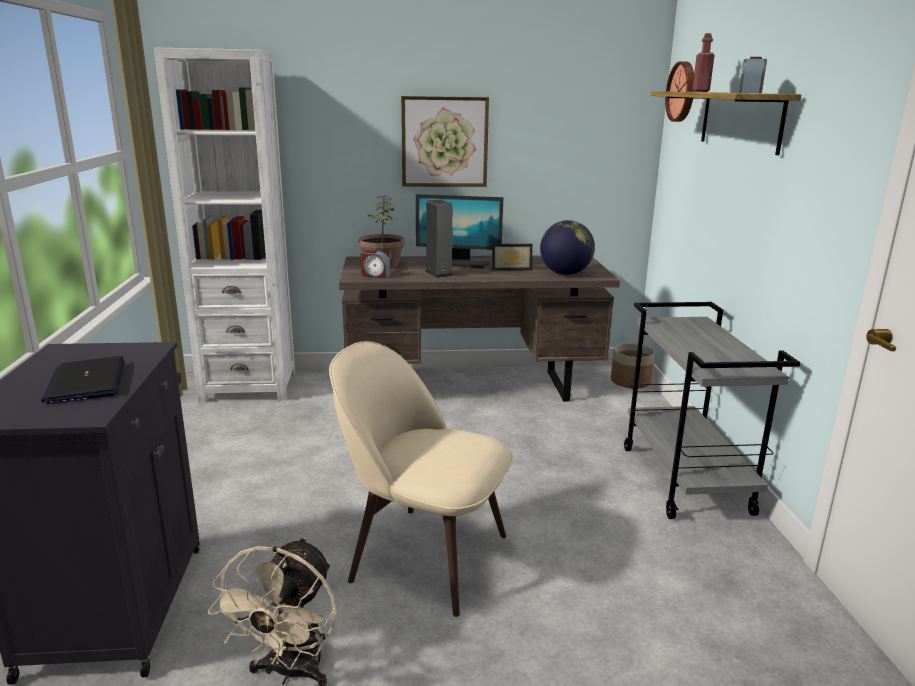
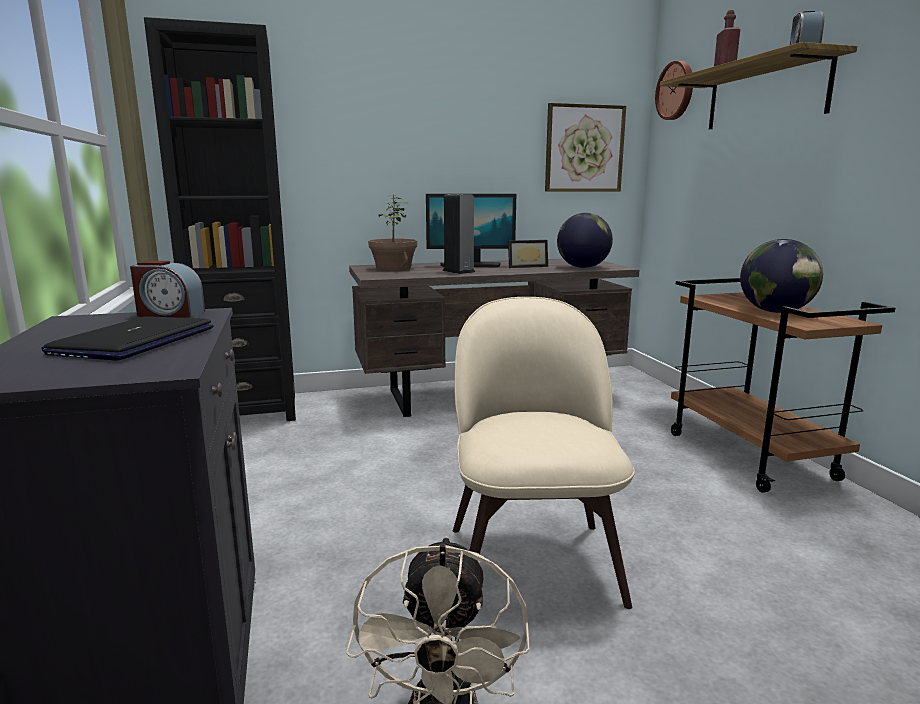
camera: 10 degrees left, 5 degrees down
laptop [41,356,125,404] -> laptop turned 45 degrees clockwise [42,316,213,361]
white bookcase [154,48,295,402] -> black bookcase [144,17,296,421]
beige chair [329,341,513,617] -> beige chair turned 75 degrees clockwise [453,297,635,609]
alarm clock [360,250,391,278] -> alarm clock moved to [130,261,205,318]
picture [401,96,489,187] -> picture moved to [545,103,626,192]
planter [611,343,655,388] -> none
grey cart [624,302,800,519] -> brown cart [671,278,895,493]
none -> globe [740,239,823,313]

